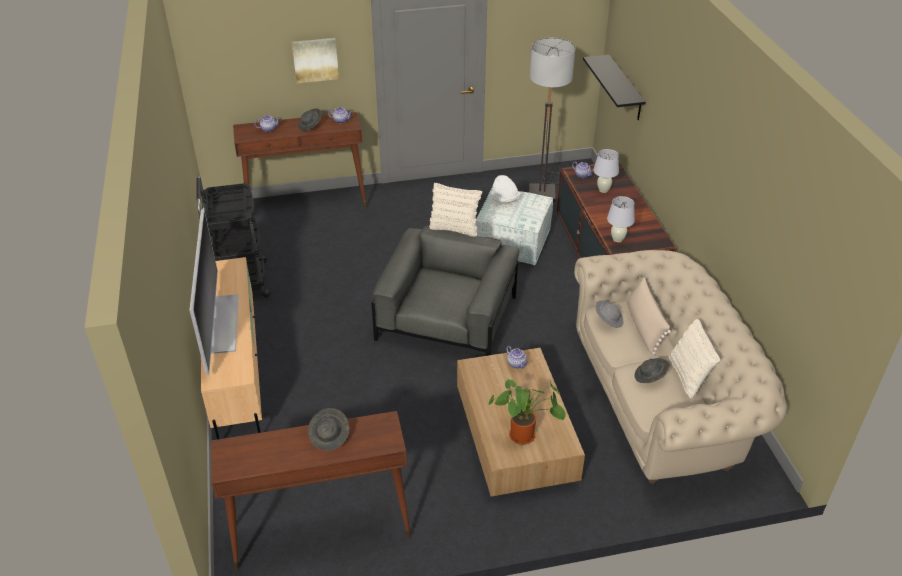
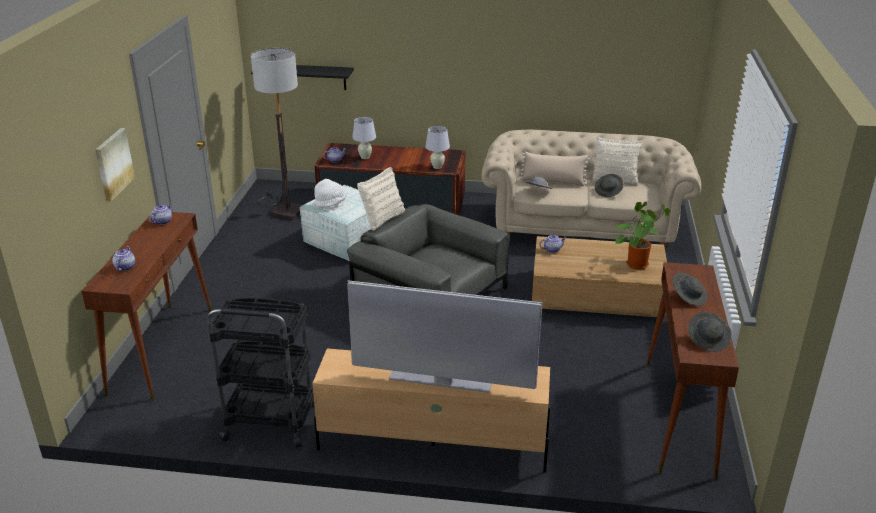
camera: 70 degrees left, 10 degrees down
grey hat [298,108,322,131] -> grey hat moved to [688,312,732,352]

